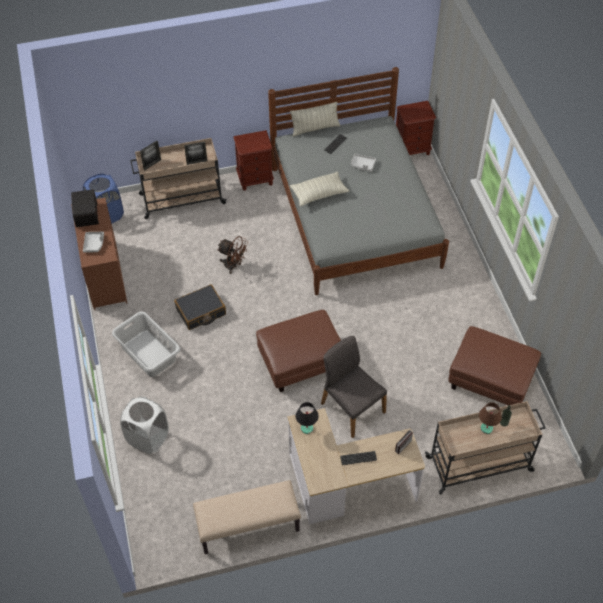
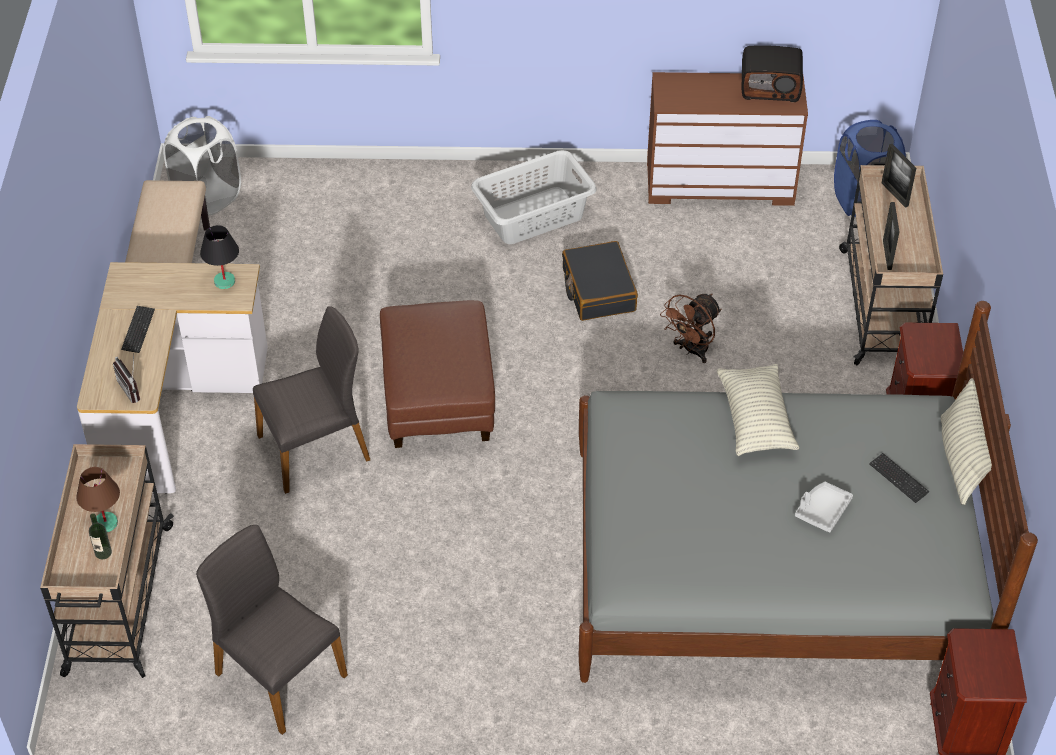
camera: 105 degrees right, 5 degrees down
grey tray [83,232,104,252] -> none
white laundry basket [120,396,169,454] -> white laundry basket moved to [163,116,241,215]
brown ottoman [448,326,541,405] -> grey chair [196,525,348,735]

